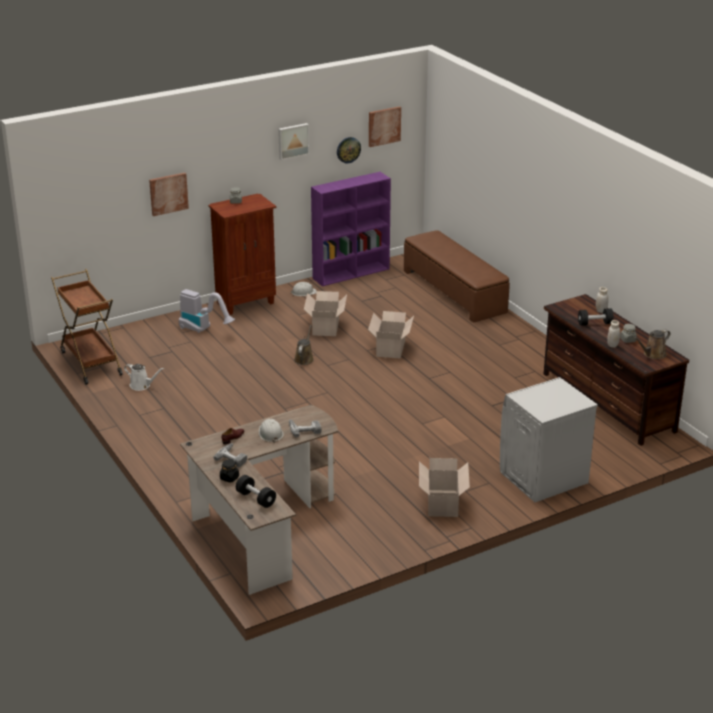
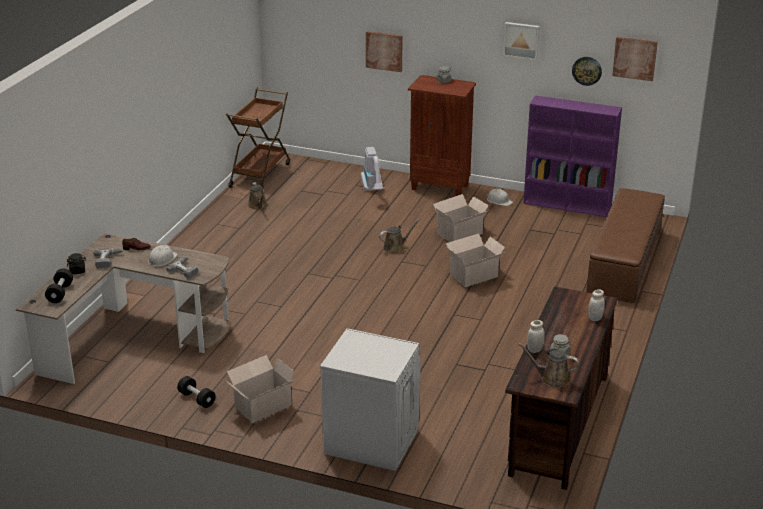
camera: 50 degrees right, 0 degrees up
white watering can [124,364,164,391] -> brown watering can [248,182,267,210]
black dumbbell [578,308,614,326] -> black dumbbell moved to [177,376,216,408]

